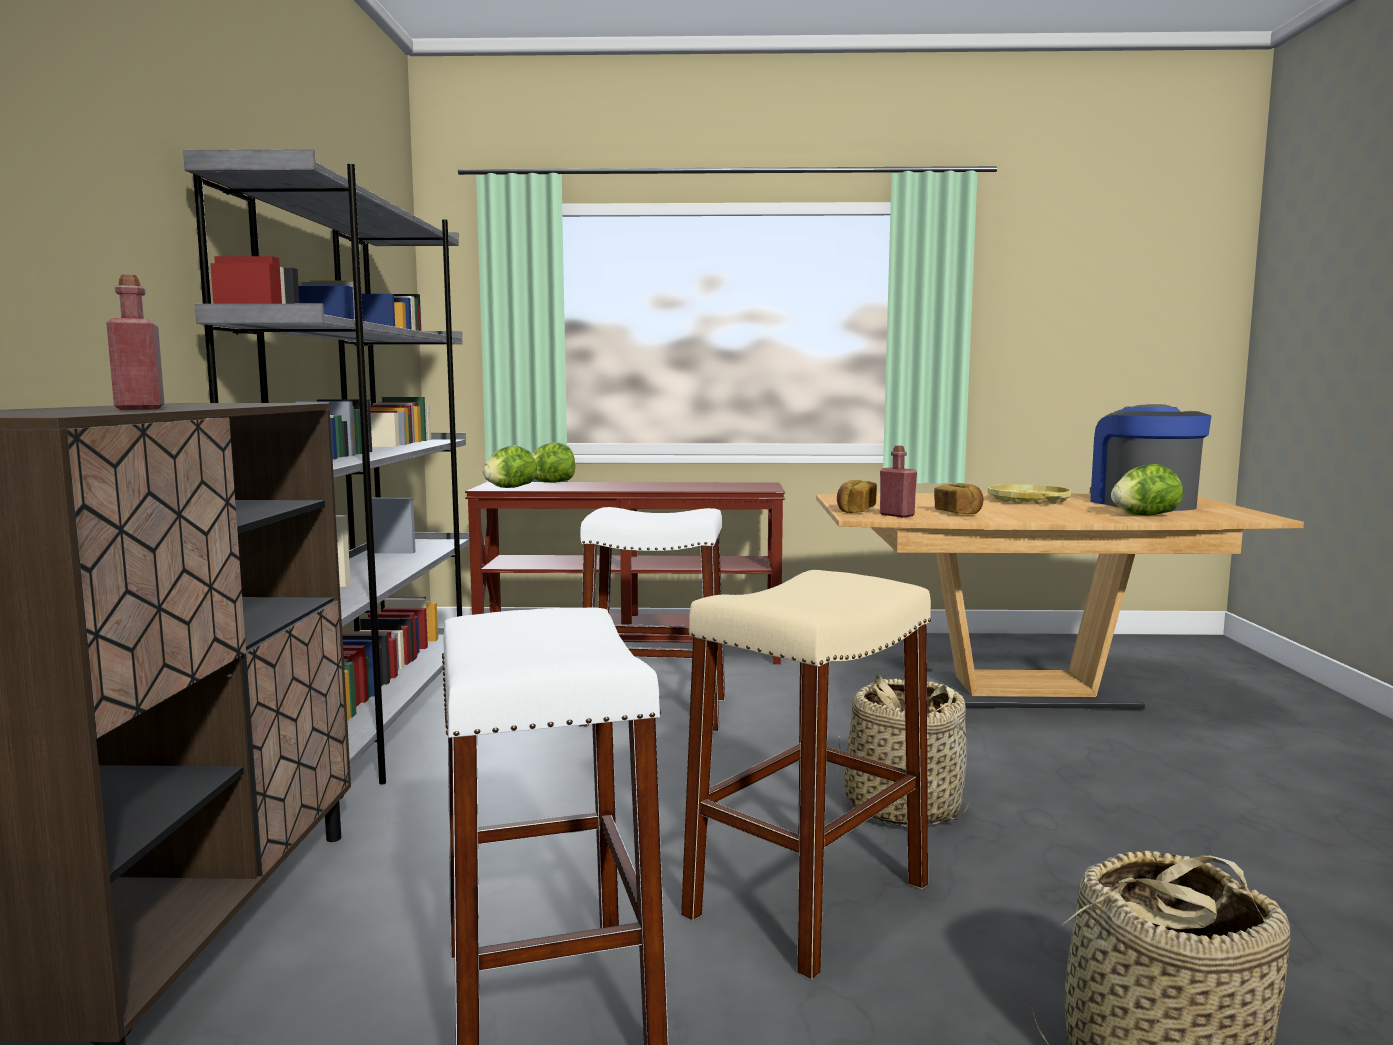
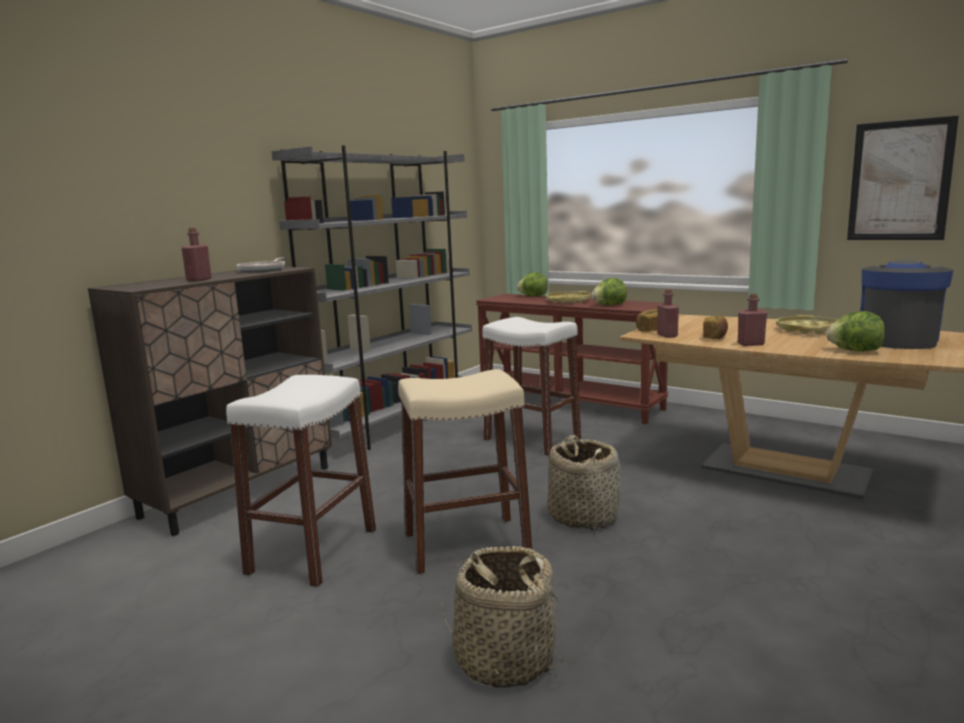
camera: 35 degrees right, 5 degrees up
lettuce [483,445,537,488] -> lettuce moved to [592,278,627,305]
none -> frying pan [236,258,285,272]
none -> yellow tray [546,291,591,303]
none -> red bottle [738,293,767,346]
none -> picture [847,115,959,240]

